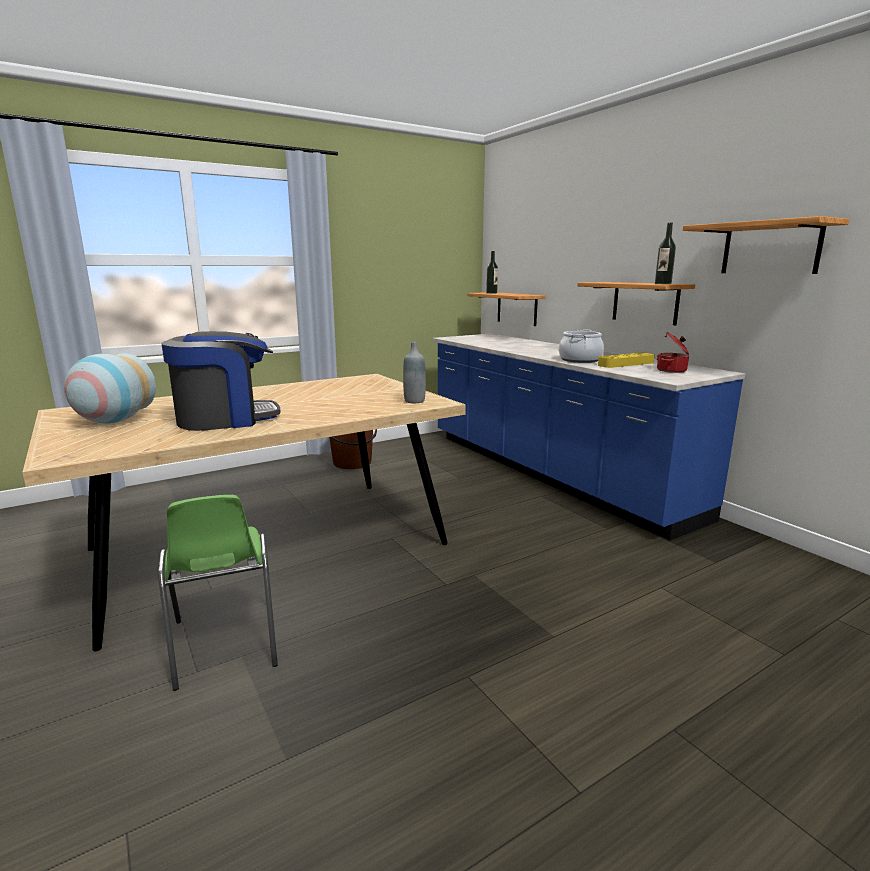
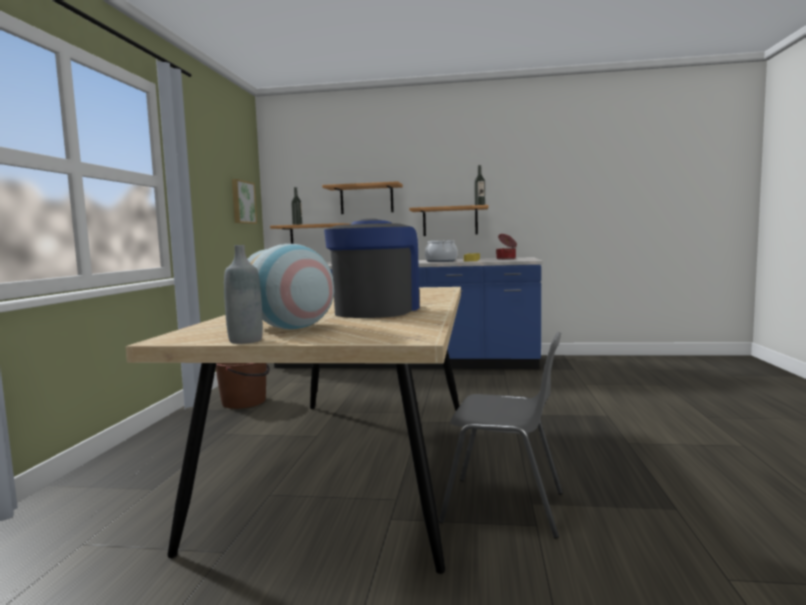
camera: 50 degrees left, 10 degrees down
green chair [158,495,278,691] -> grey chair [439,332,563,539]
grey bottle [403,342,426,403] -> grey bottle moved to [224,245,263,344]
shelf [683,216,849,274] -> shelf moved to [322,181,403,214]
none -> picture [232,179,257,224]

